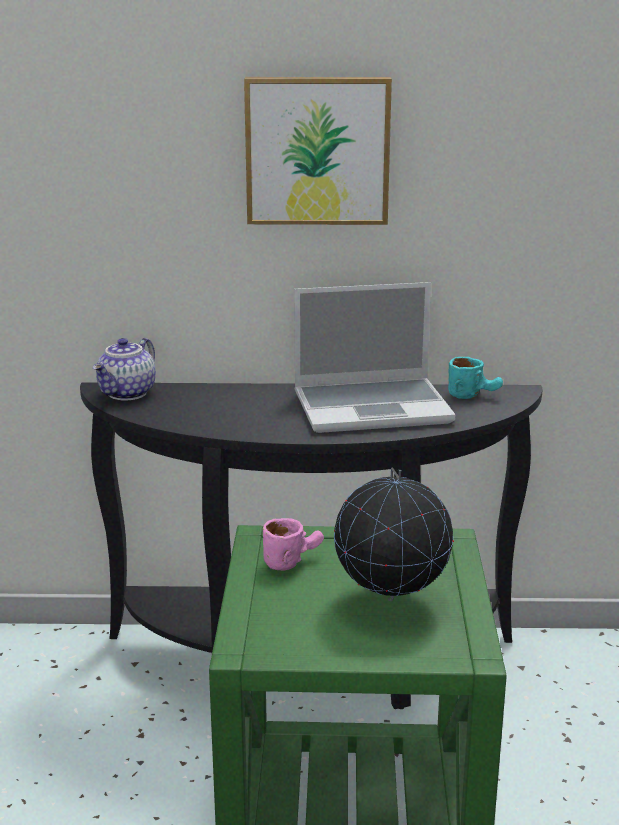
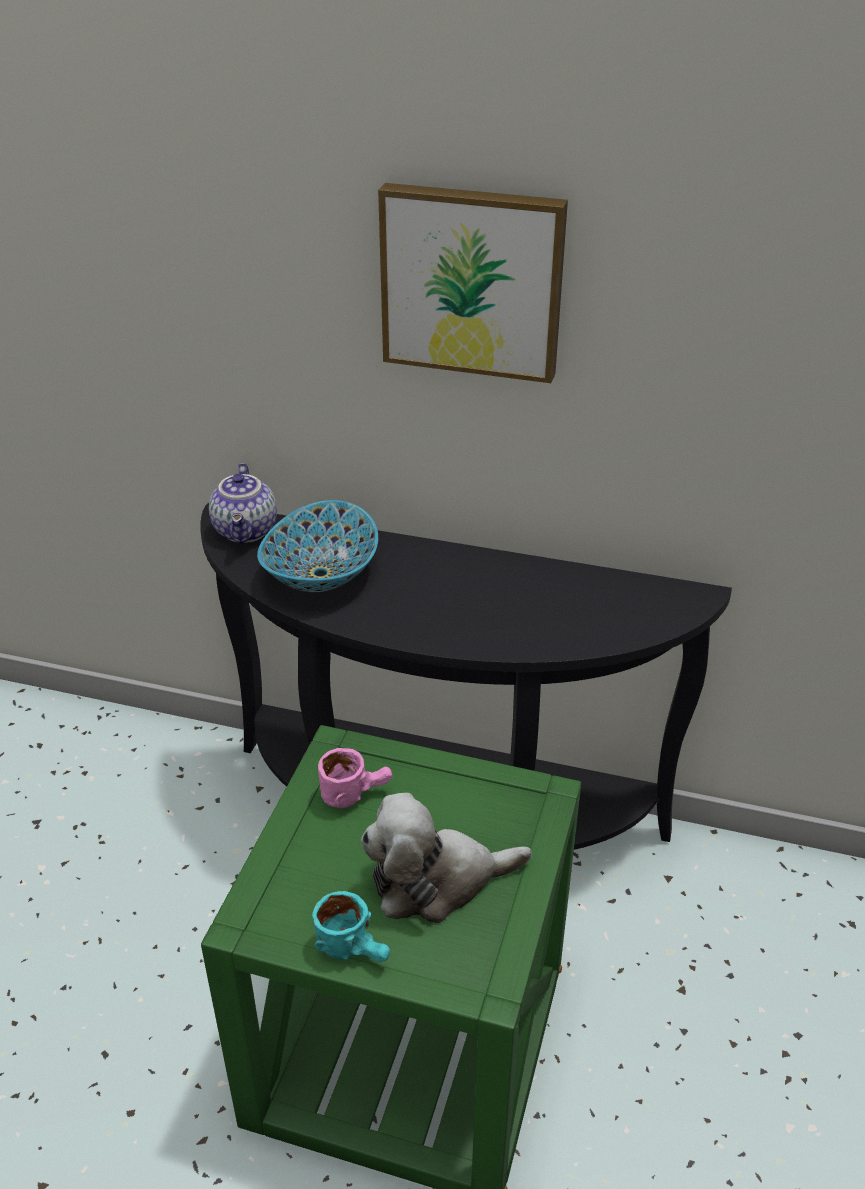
camera: 15 degrees right, 15 degrees up
teapot [93,338,156,401] -> teapot turned 45 degrees counterclockwise [209,463,277,544]
laptop [294,282,456,433] -> none
globe [334,467,454,601] -> plush toy [361,793,532,923]
turquoise mug [448,357,503,399] -> turquoise mug moved to [312,891,390,962]
none -> bowl [257,500,378,592]

